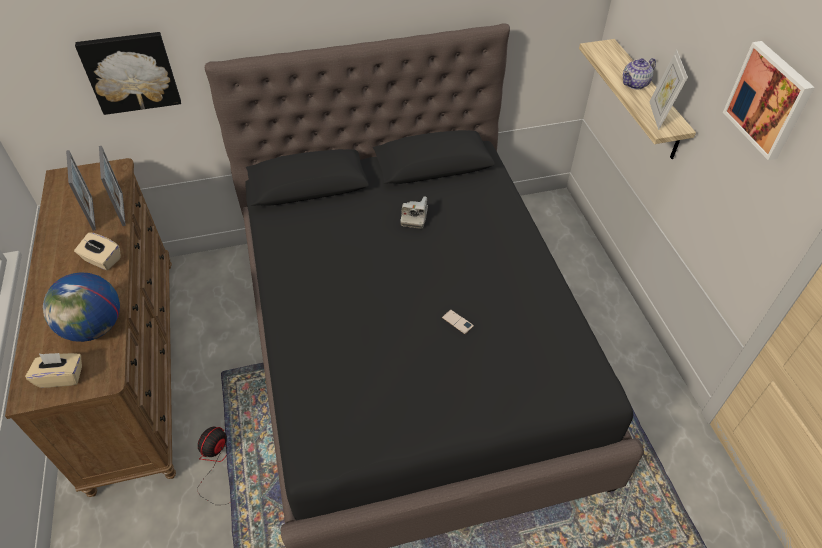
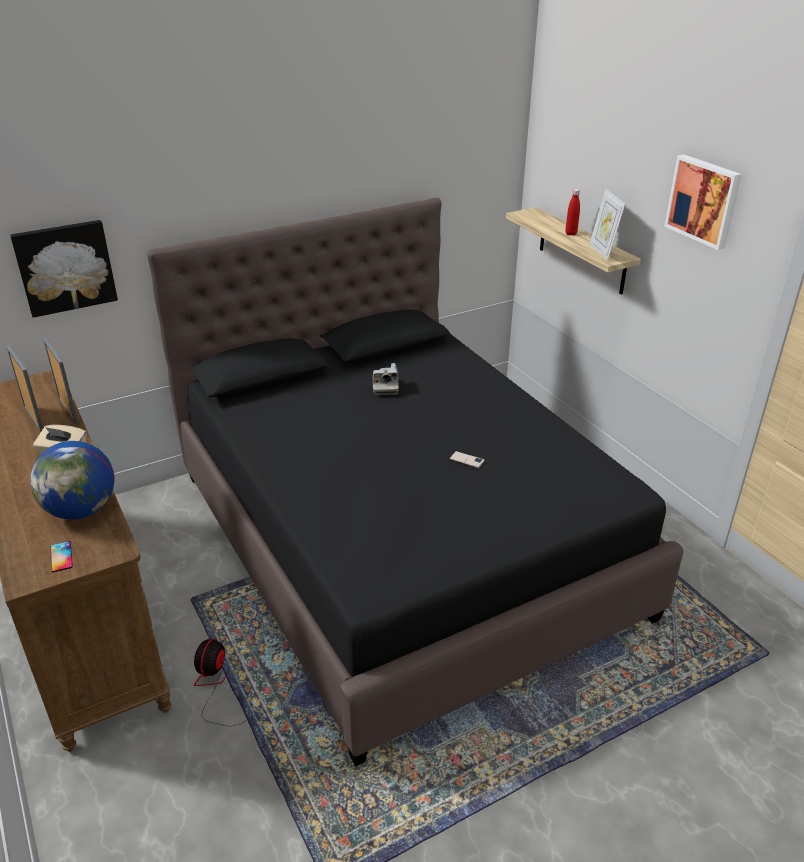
camera: 15 degrees left, 15 degrees down
beige tissue box [25,353,82,388] -> phone [50,541,73,572]
teapot [623,58,656,90] -> red bottle [565,189,580,236]

